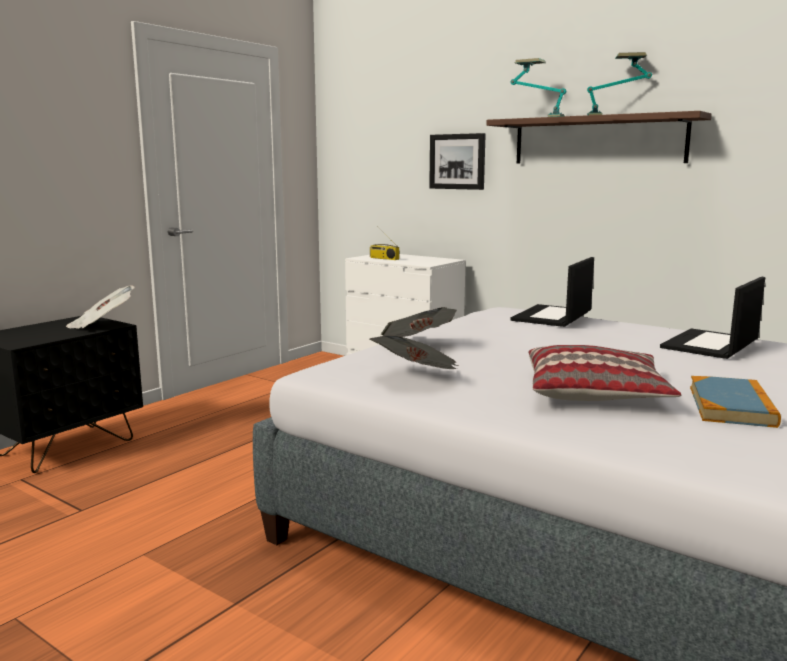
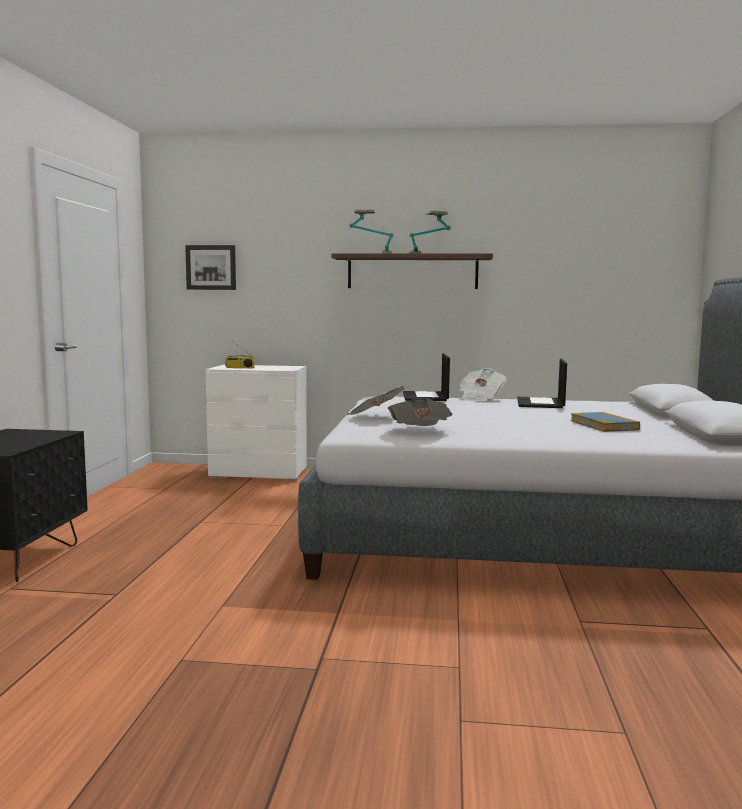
camera: 30 degrees left, 5 degrees down
newspaper [66,285,135,329] -> newspaper moved to [459,368,507,401]
picture [429,133,486,190] -> picture moved to [185,245,236,290]
pillow [528,345,681,401] -> none

